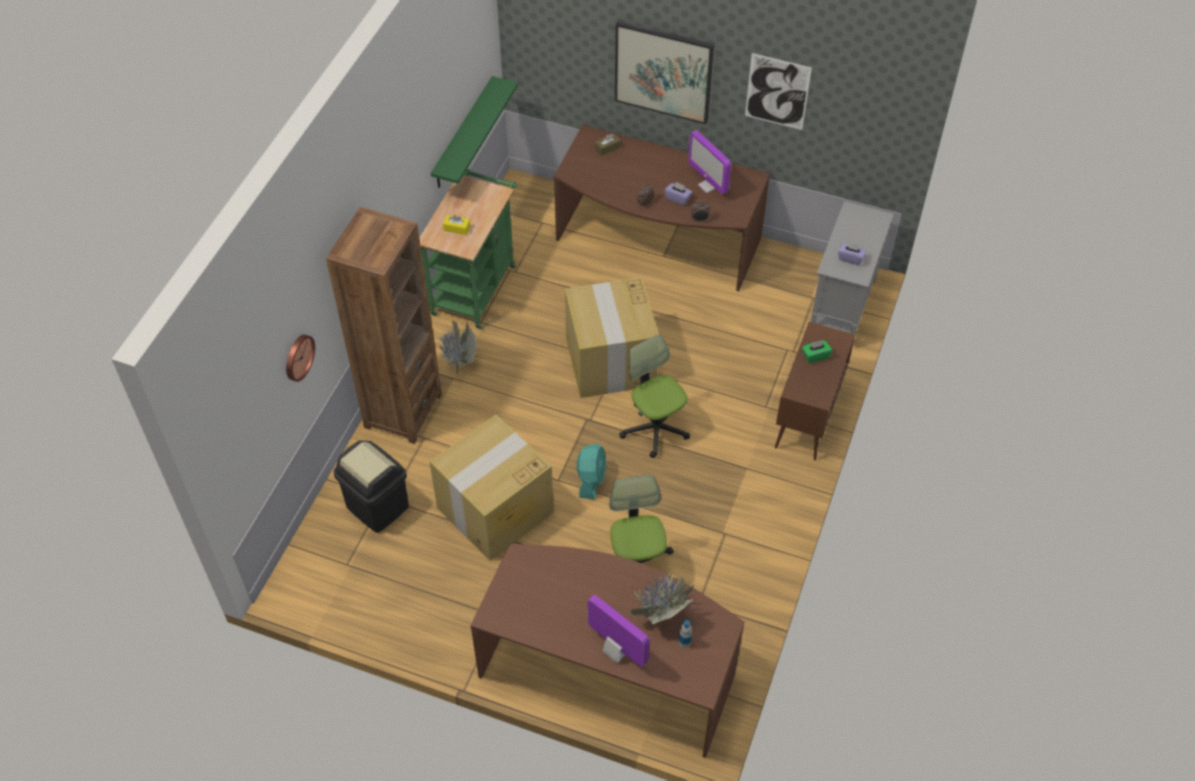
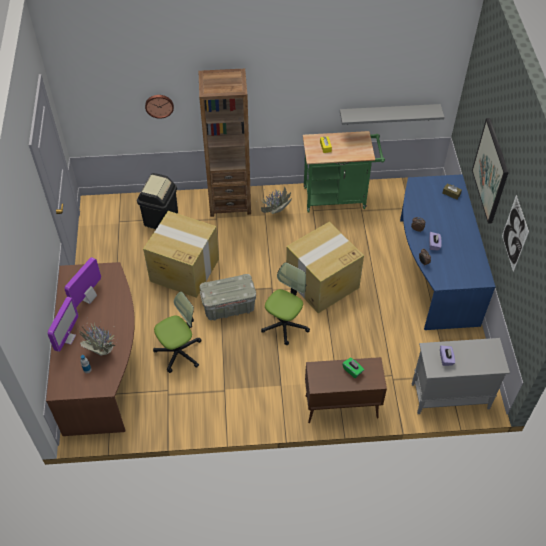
camera: 65 degrees right, 0 degrees up
green shelf [431,76,518,188] -> grey shelf [340,104,444,125]
brown desk [554,125,770,291] -> blue desk [400,174,495,330]
turquoise fan [577,443,606,500] -> grey storage box [199,274,256,321]
monitor [688,130,731,194] -> monitor moved to [64,257,101,307]

